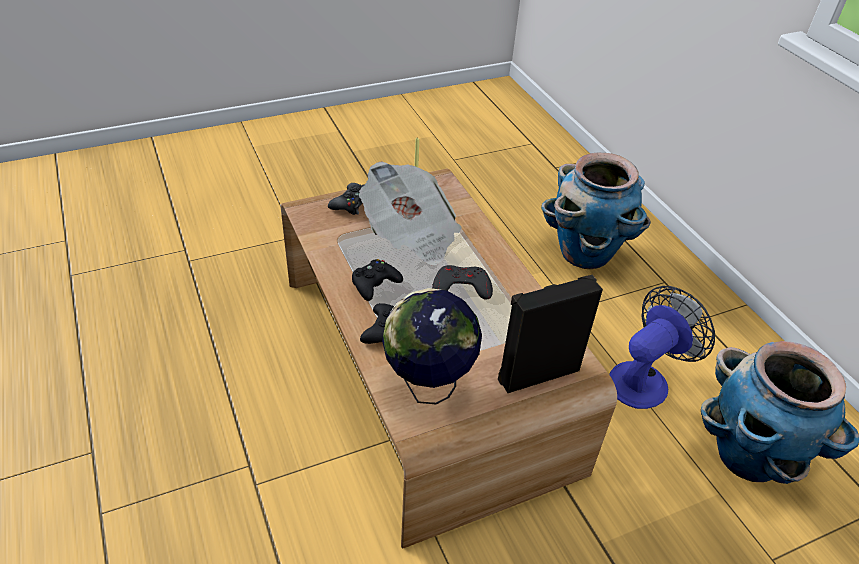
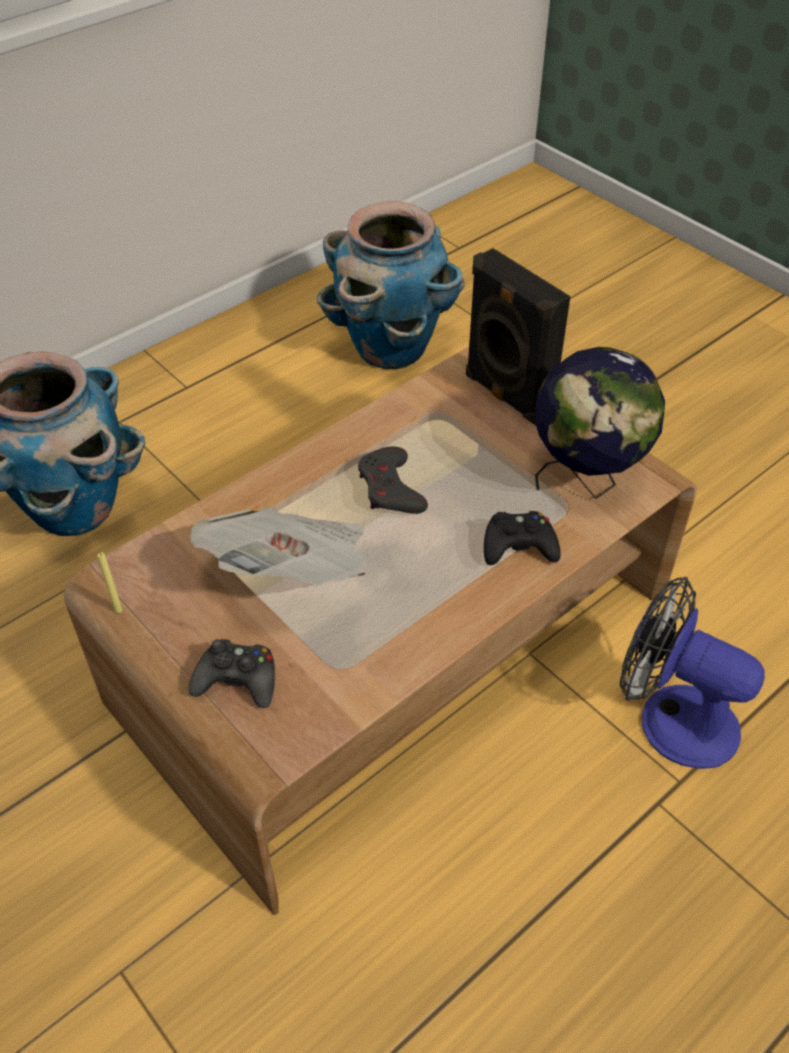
camera: 105 degrees left, 5 degrees up
black game controller [352,259,403,301] -> none
fan [609,286,715,409] -> fan moved to [620,577,765,769]

